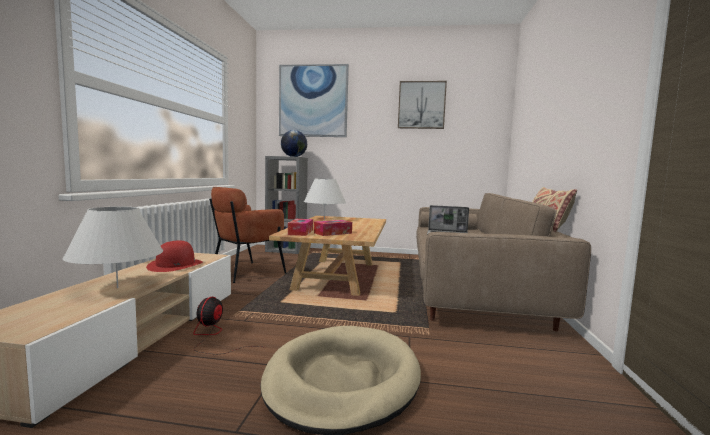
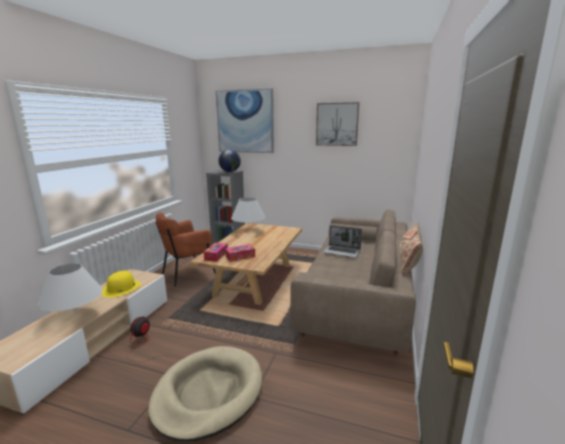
camera: 10 degrees right, 10 degrees up
red hat [146,240,203,272] -> yellow hat [101,271,141,298]

